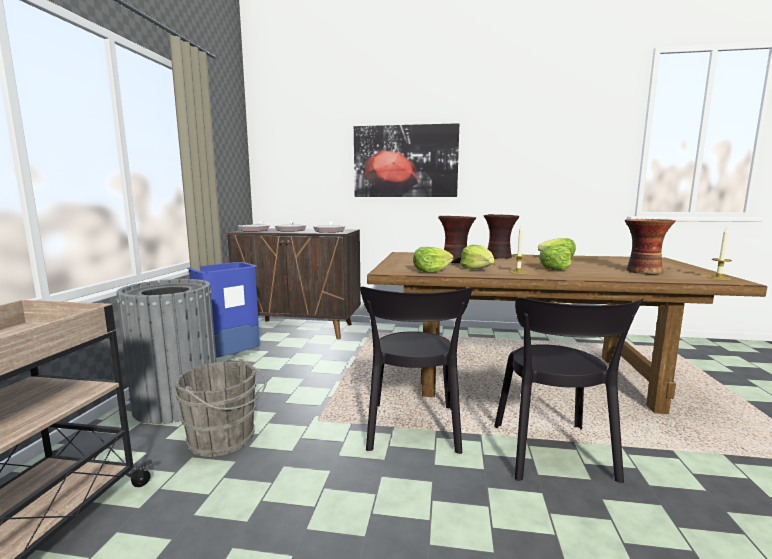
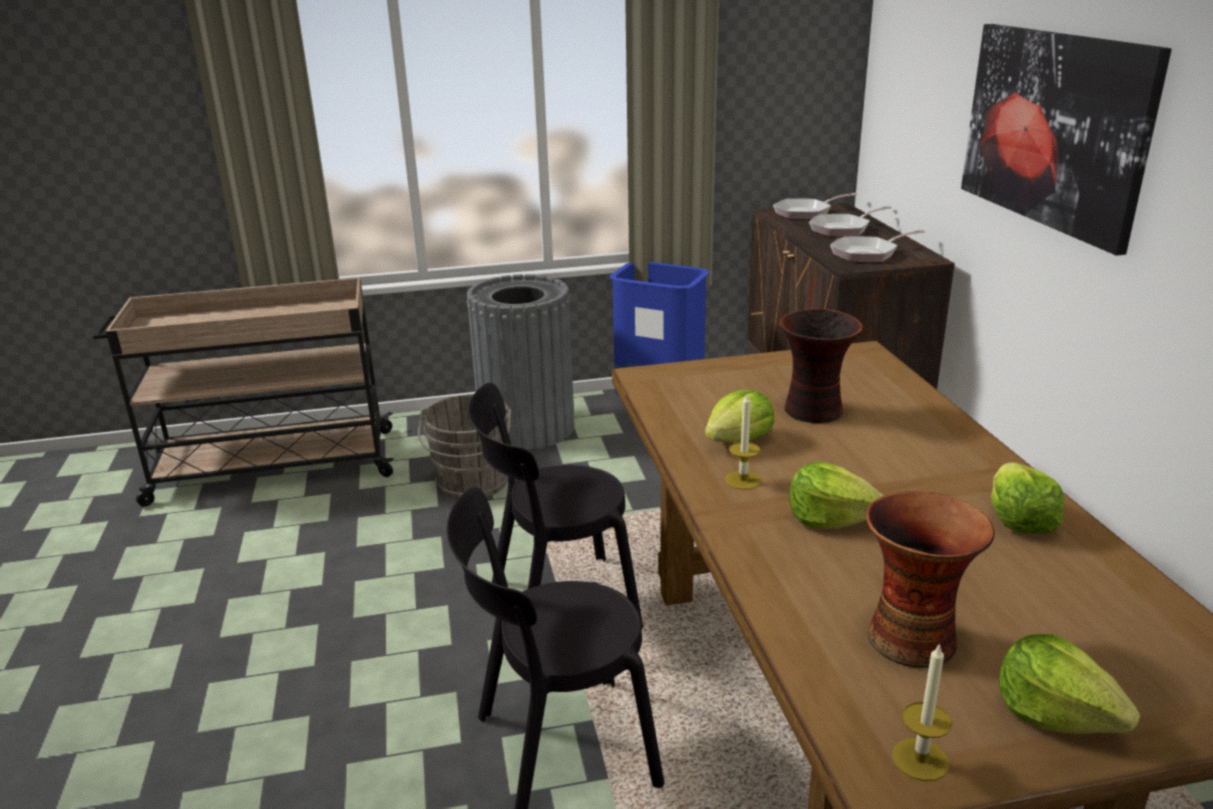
camera: 70 degrees right, 15 degrees up
lettuce [413,247,454,272] -> lettuce moved to [999,634,1140,734]
vase [484,214,519,259] -> none

